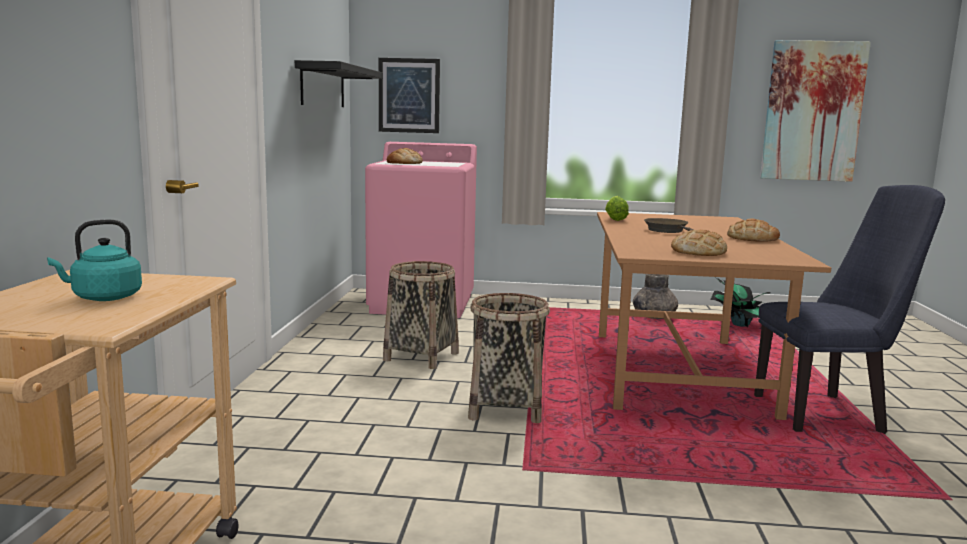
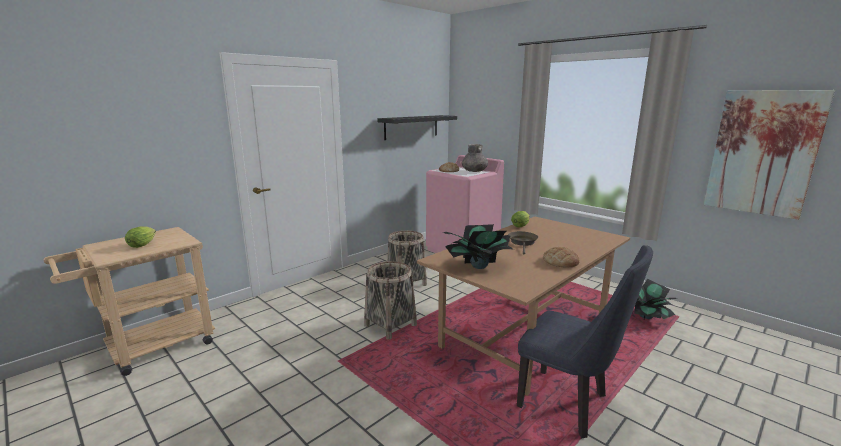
camera: 40 degrees right, 5 degrees up
turquoise kettle [47,219,142,301] -> lettuce [125,227,156,248]
picture [379,58,440,133] -> none
grey vase [633,274,678,319] -> grey vase moved to [462,144,488,172]
bread [671,230,727,256] -> potted plant [443,224,514,269]

